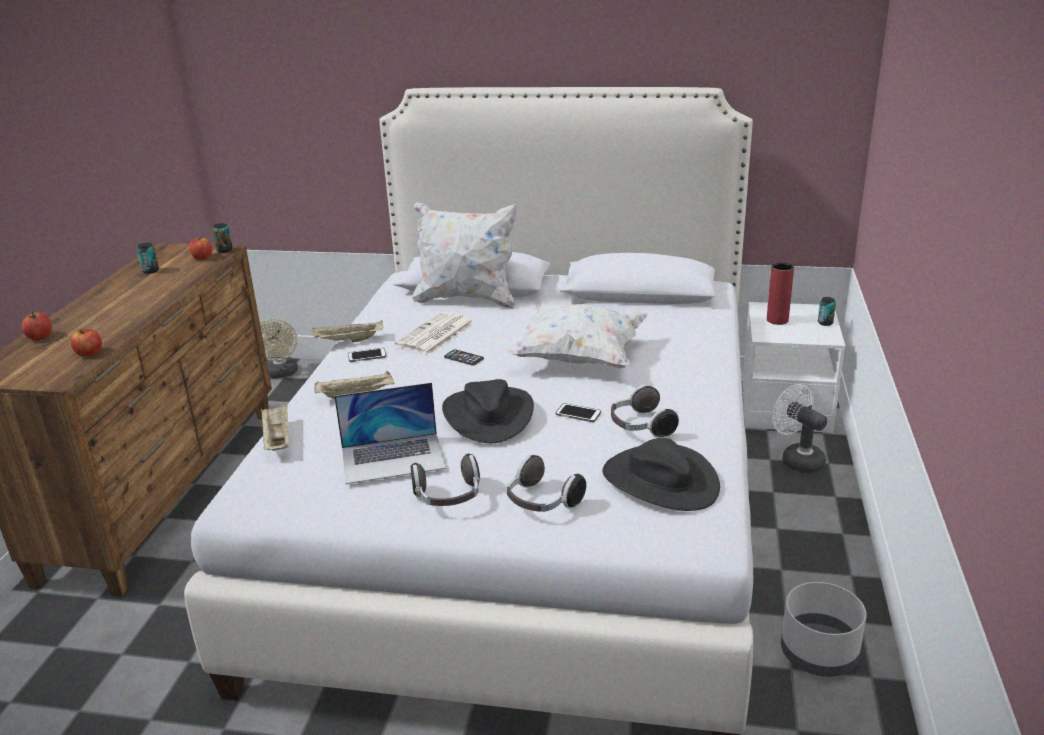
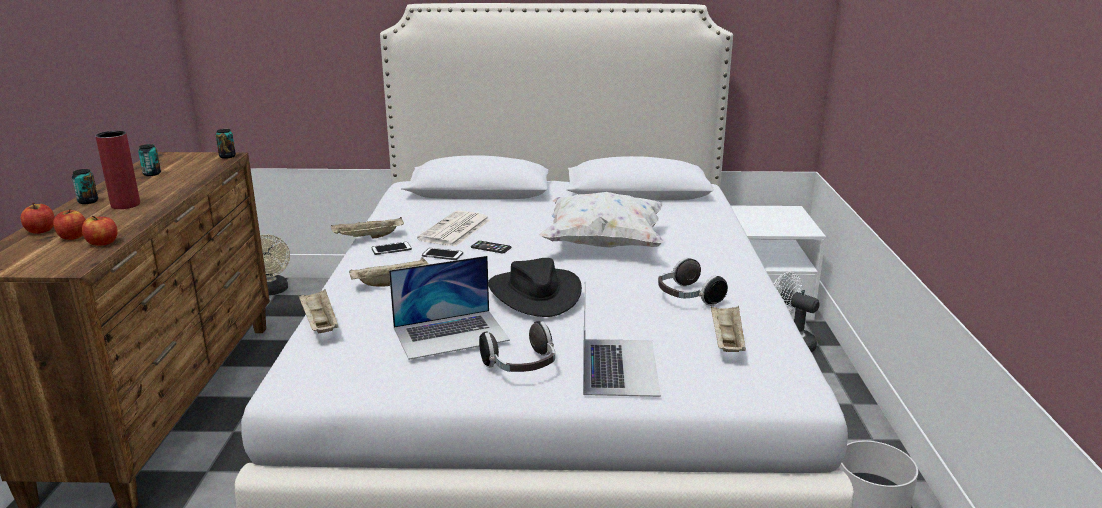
camera: 10 degrees left, 5 degrees down
apple [189,237,212,260] -> apple moved to [53,209,86,240]
white pillow [412,202,518,309] -> none
headphones [507,455,586,512] -> laptop [583,290,661,397]
phone [556,403,601,422] -> phone moved to [422,248,463,260]
black hat [603,438,720,511] -> beige tray [711,305,746,352]
red vase [767,262,794,325] -> red vase moved to [95,131,140,209]
can [818,297,836,326] -> can moved to [72,169,98,204]

